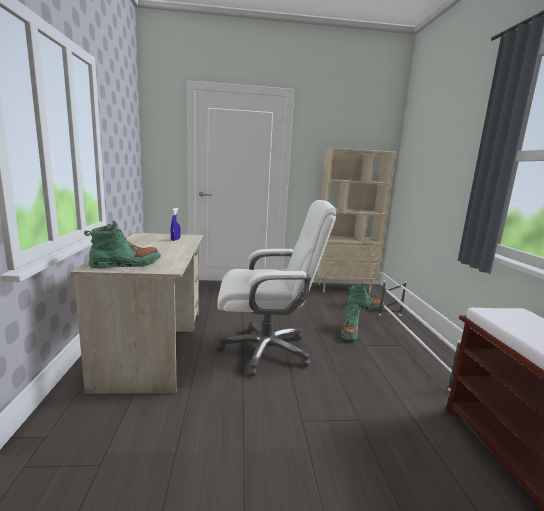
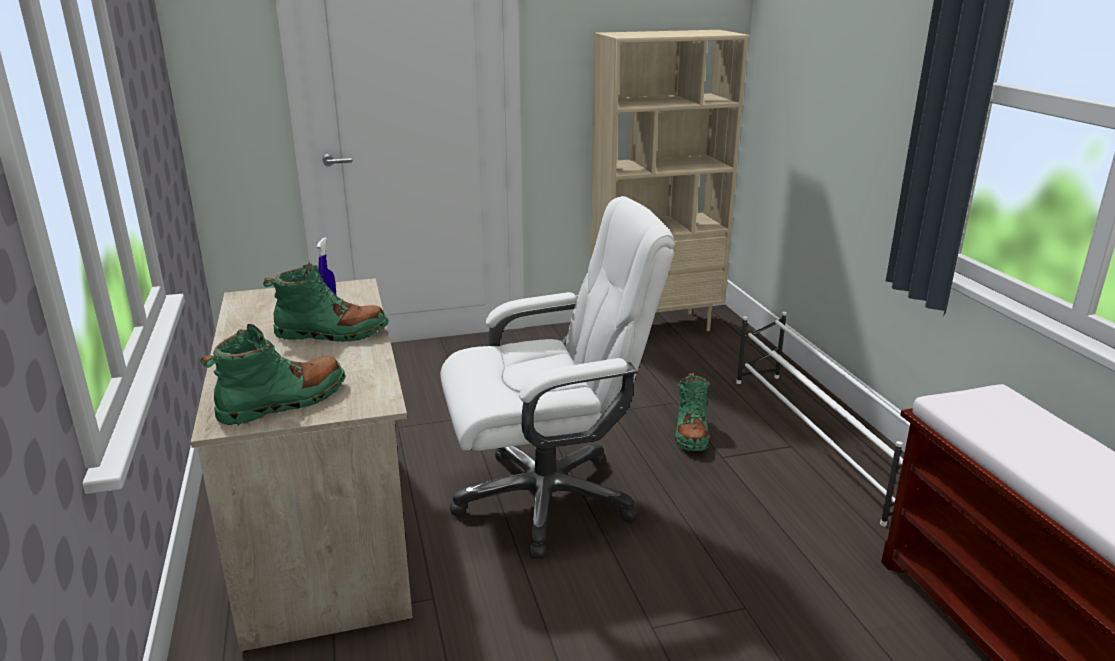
camera: 10 degrees left, 10 degrees up
green boot [347,283,385,310] -> green boot moved to [263,262,389,342]

